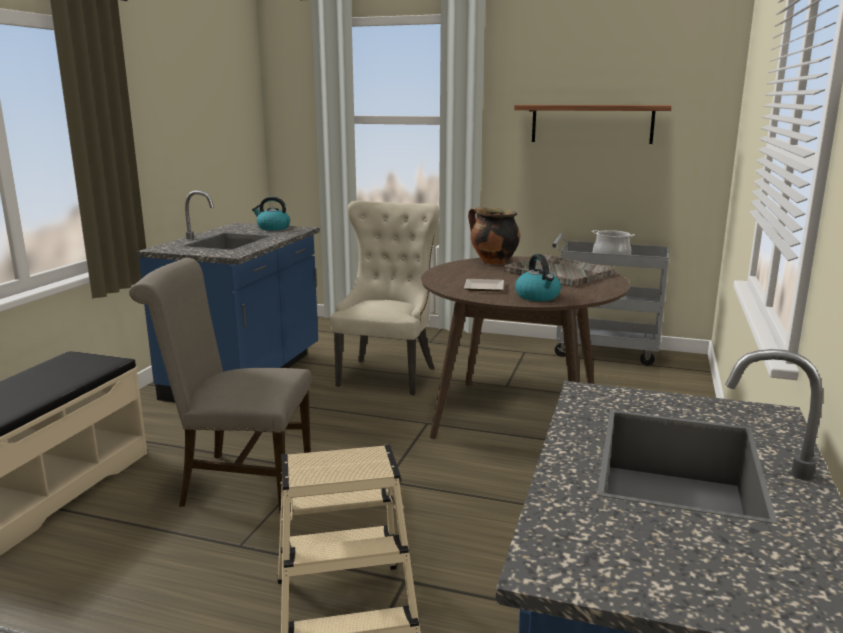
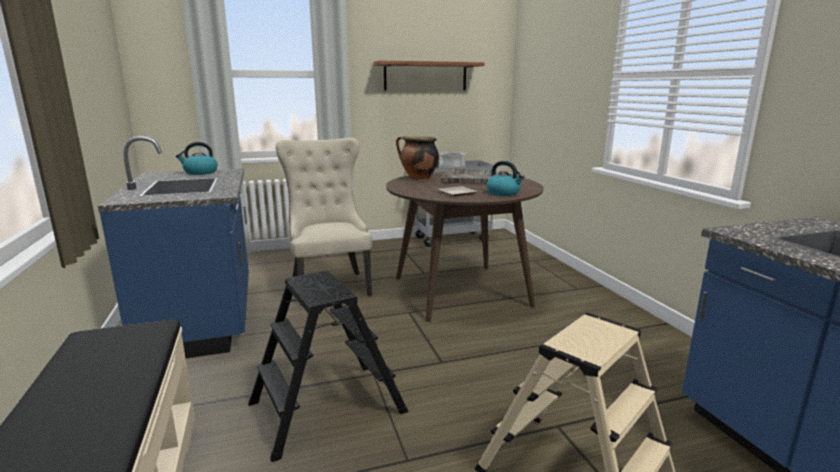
camera: 35 degrees left, 0 degrees up
beige chair [129,258,312,514] -> black step ladder [248,270,408,462]

